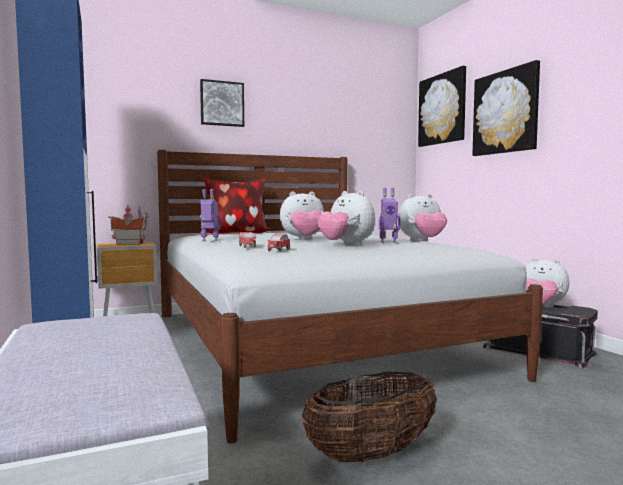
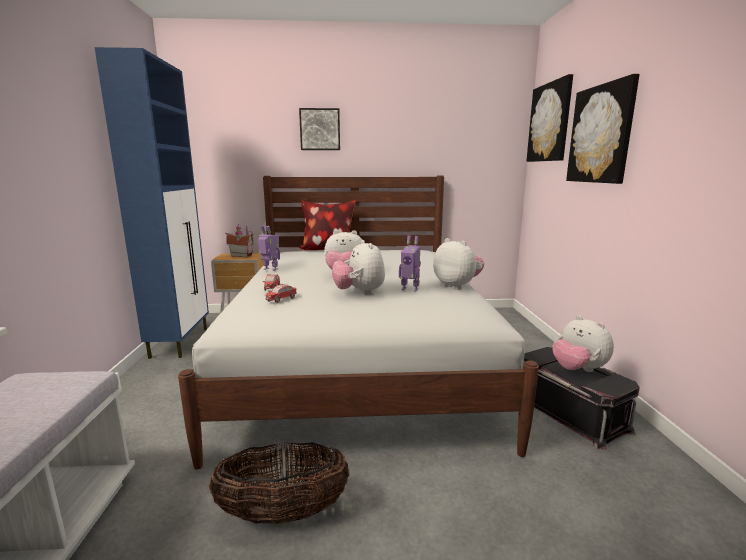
camera: 20 degrees right, 10 degrees up
plush toy [398,194,447,241] -> plush toy turned 135 degrees counterclockwise [433,238,484,290]

